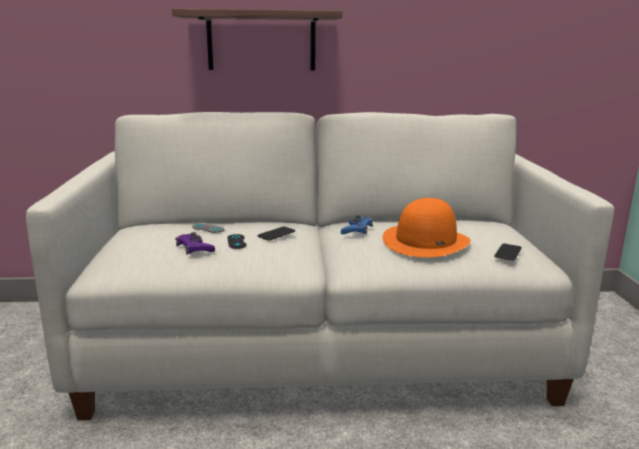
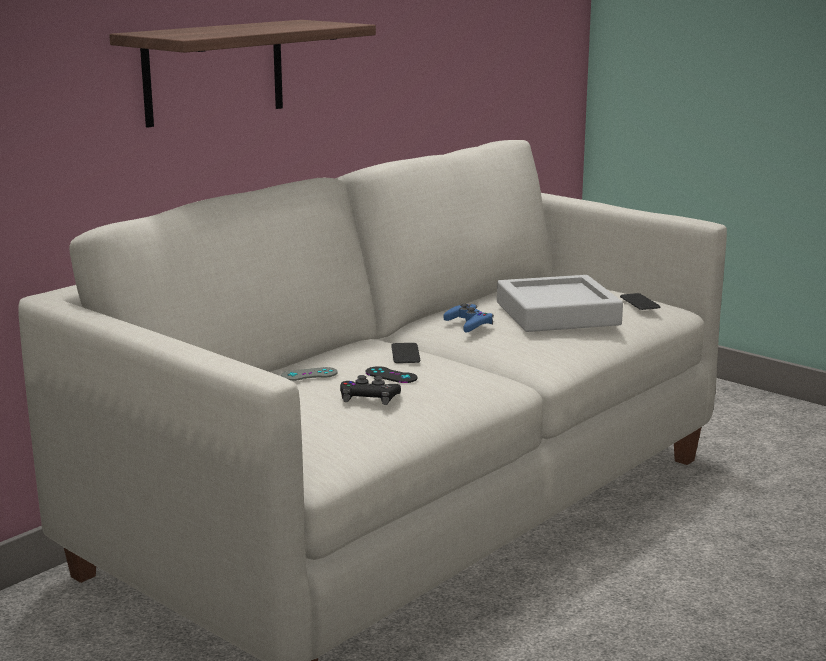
camera: 45 degrees left, 0 degrees up
purple game controller [175,232,215,255] -> black game controller [340,375,401,405]
orange hat [383,198,471,258] -> grey tray [497,275,623,332]

